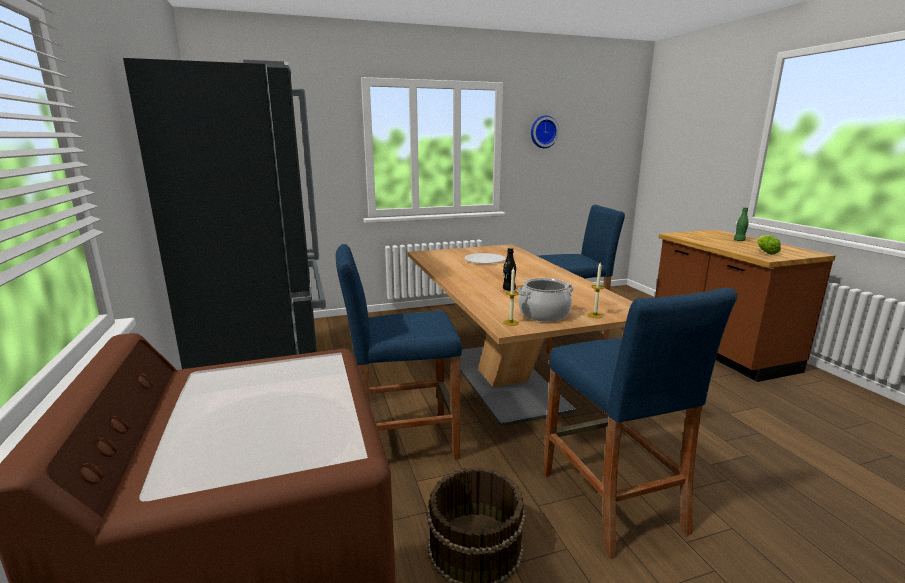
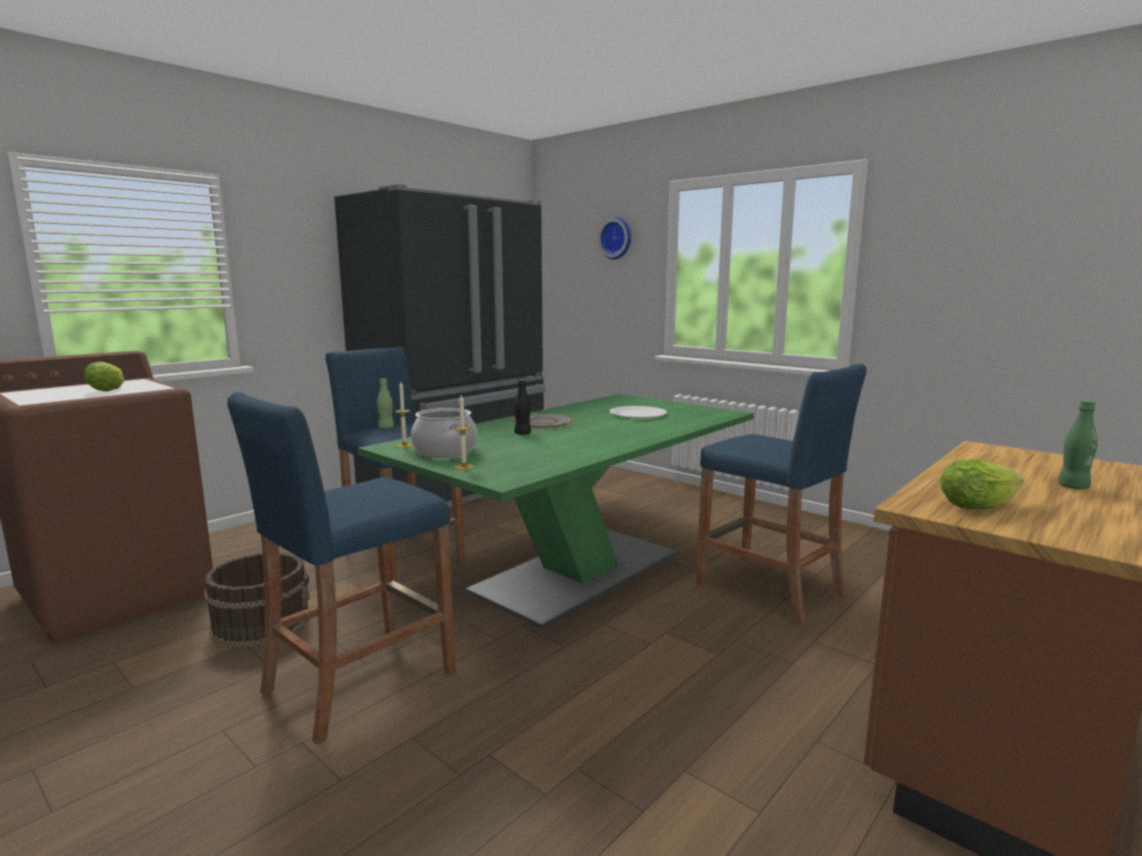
camera: 60 degrees right, 5 degrees down
beige dining table [408,244,633,426] -> green dining table [358,394,754,629]
wall clock [531,116,559,148] -> wall clock moved to [598,217,631,259]
none -> lettuce [84,362,124,392]
none -> green bottle [377,378,394,429]
none -> grey plate [512,413,573,429]

